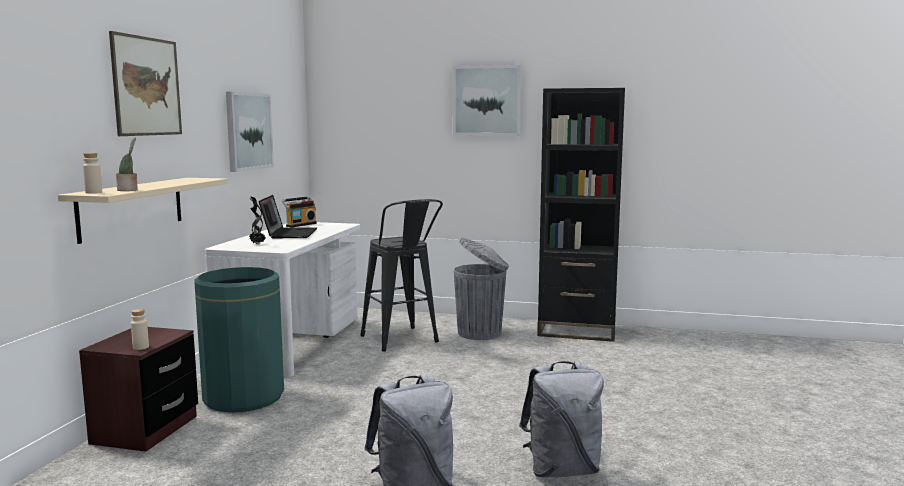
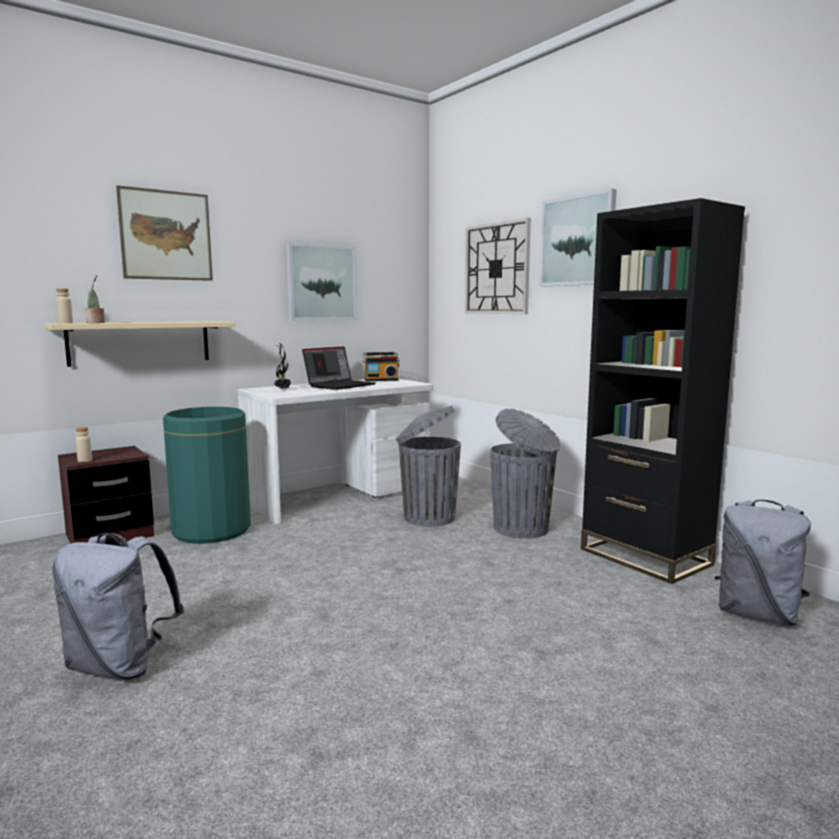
camera: 40 degrees right, 0 degrees up
black stool [360,199,443,351] -> grey trash can [396,406,461,527]
grey backpack [519,361,603,478] -> grey backpack moved to [715,500,811,626]
none -> wall clock [465,218,531,314]

